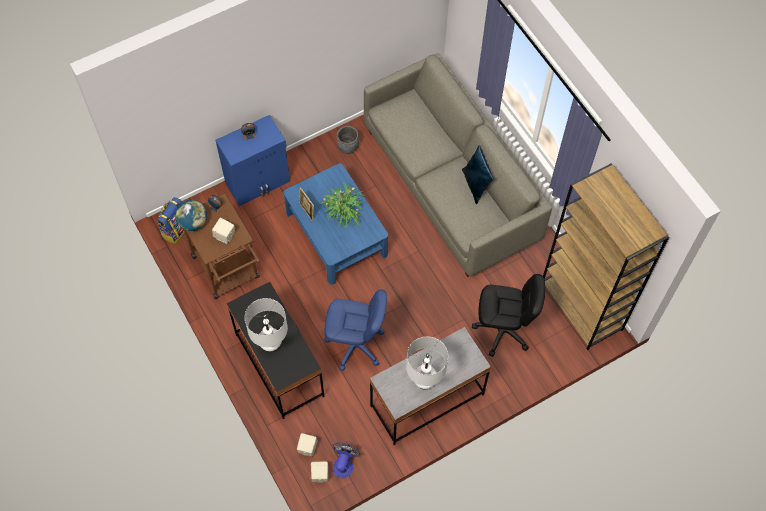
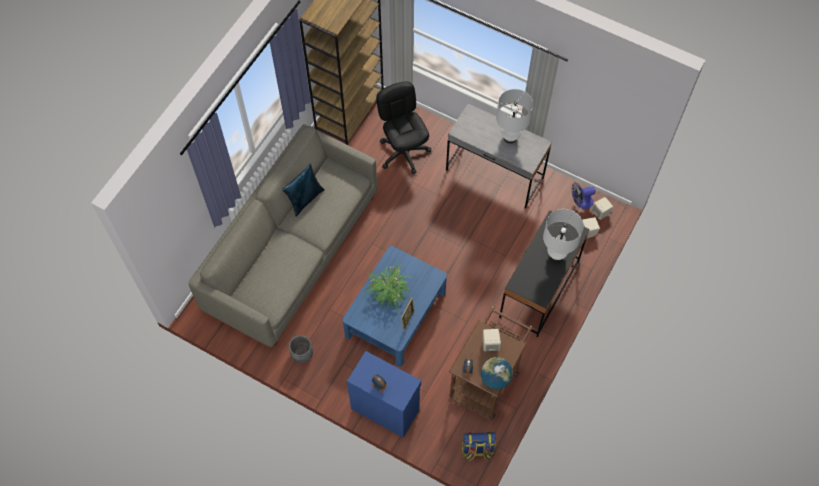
camera: 120 degrees left, 0 degrees up
blue office chair [324,290,387,371] -> none

